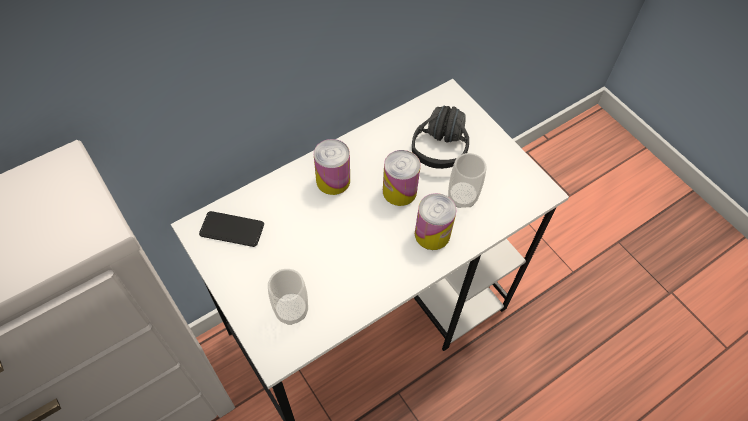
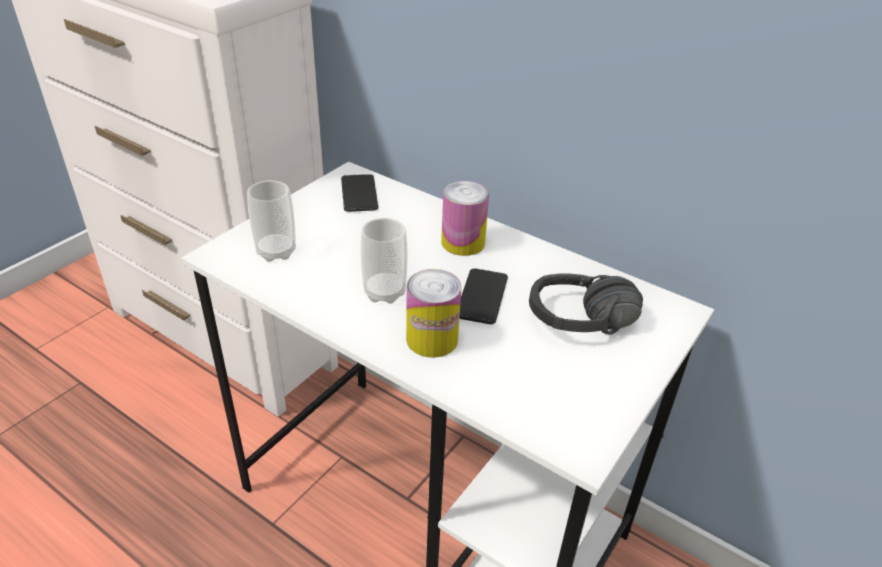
camera: 70 degrees right, 20 degrees down
can [383,150,421,206] -> phone [459,269,508,324]
cup [448,153,486,208] -> cup moved to [361,218,407,304]

